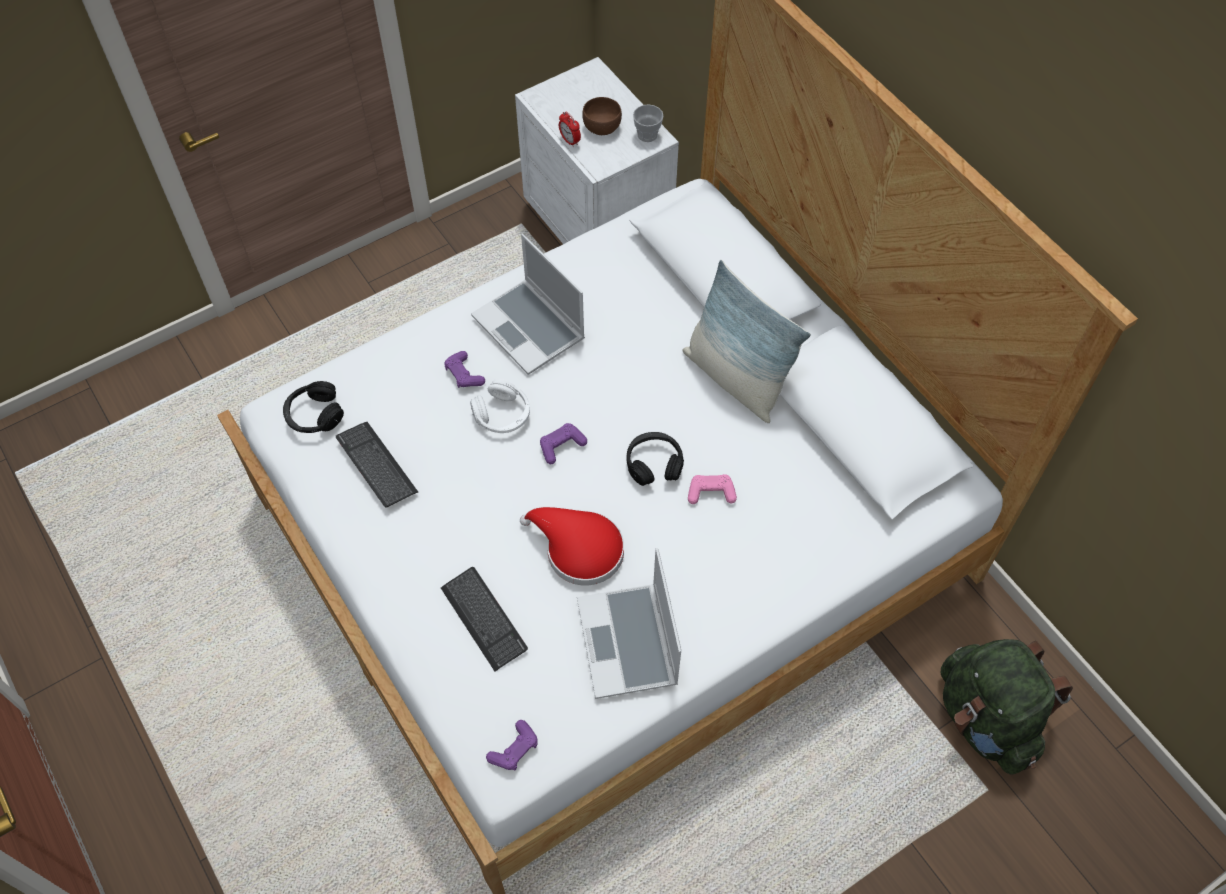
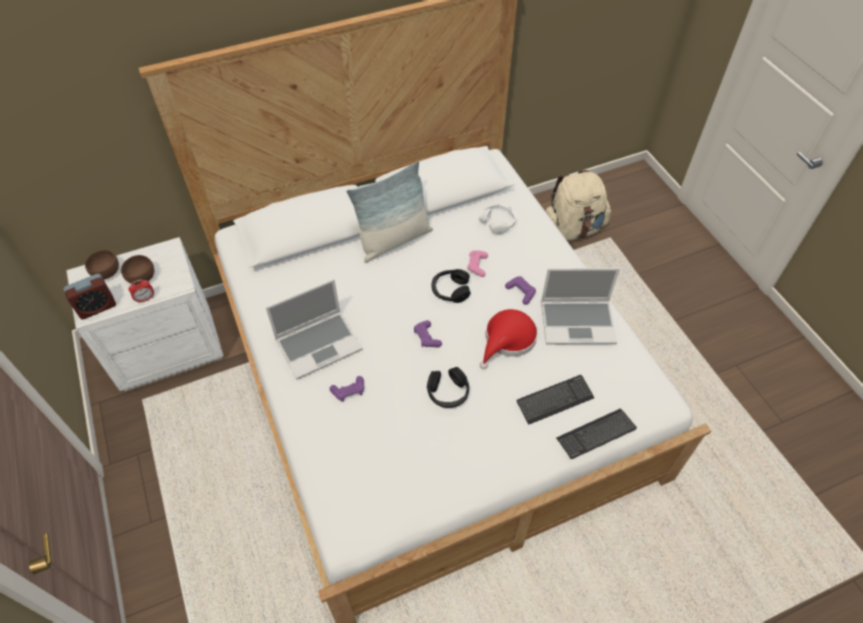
camera: 80 degrees left, 5 degrees down
black headphones [283,381,344,433] -> black headphones moved to [427,367,469,408]
keyboard [336,422,418,507] -> keyboard moved to [556,408,637,459]
white headphones [470,379,530,433] -> white headphones moved to [479,204,517,234]
purple game controller [486,720,538,770] -> purple game controller moved to [505,276,536,305]
cup [633,105,663,142] -> none
green backpack [941,639,1073,775] -> beige backpack [545,170,611,240]
none -> alarm clock [64,274,116,319]
none -> brown bowl [85,250,119,280]

